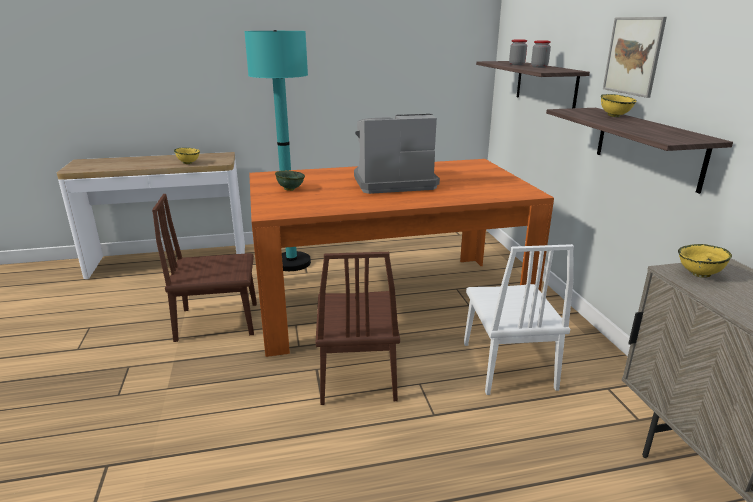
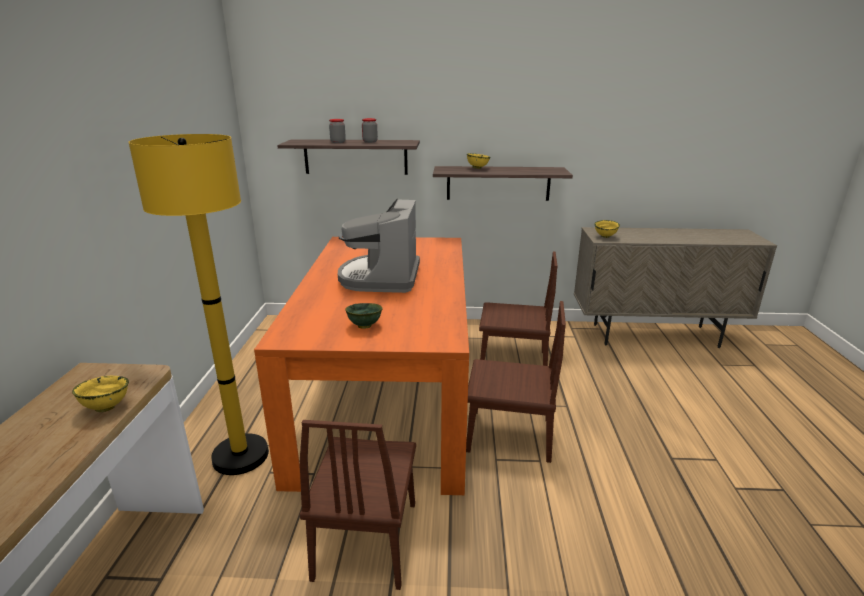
camera: 75 degrees left, 0 degrees up
turquoise floor lamp [244,30,311,271] -> yellow floor lamp [128,134,269,475]
white chair [464,244,574,395] -> brown chair [479,251,558,366]
picture [603,17,667,98] -> none

